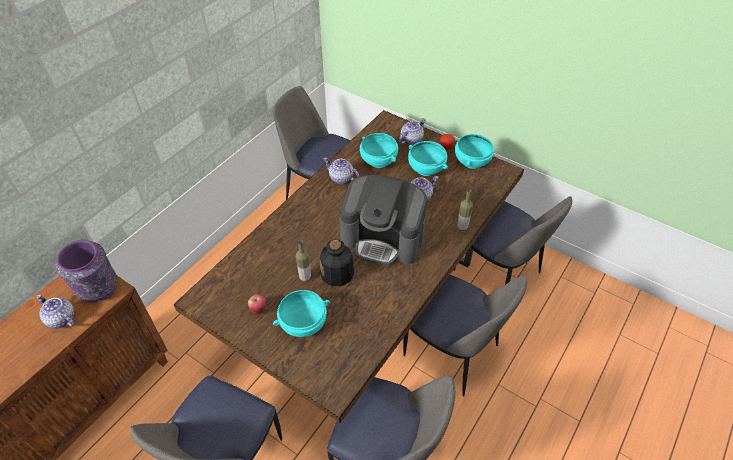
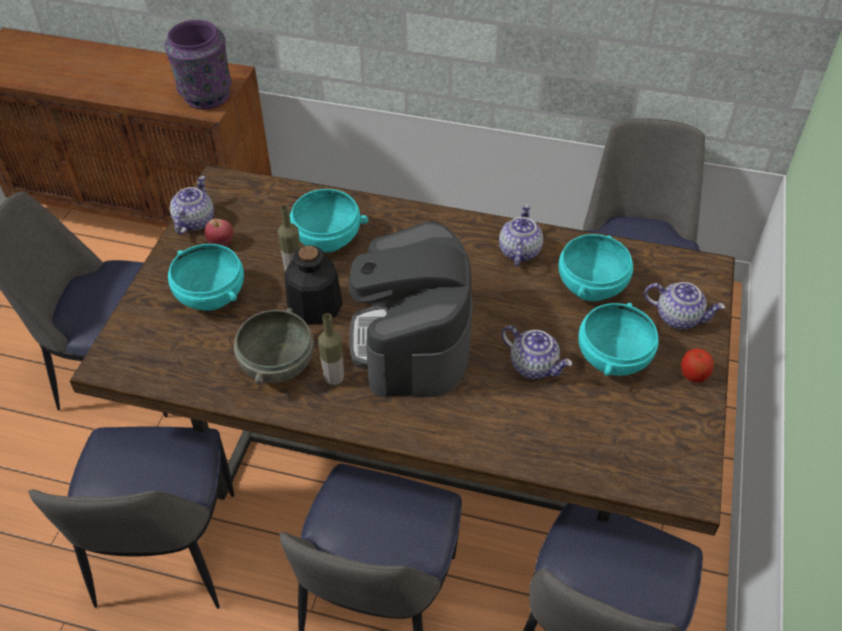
camera: 70 degrees right, 0 degrees up
teapot [36,294,74,328] -> teapot moved to [170,176,214,235]
turquoise bowl [455,134,494,169] -> turquoise bowl moved to [290,189,368,252]
bottle [457,190,473,231] -> bottle moved to [318,313,344,386]
none -> grey bowl [234,308,314,385]

